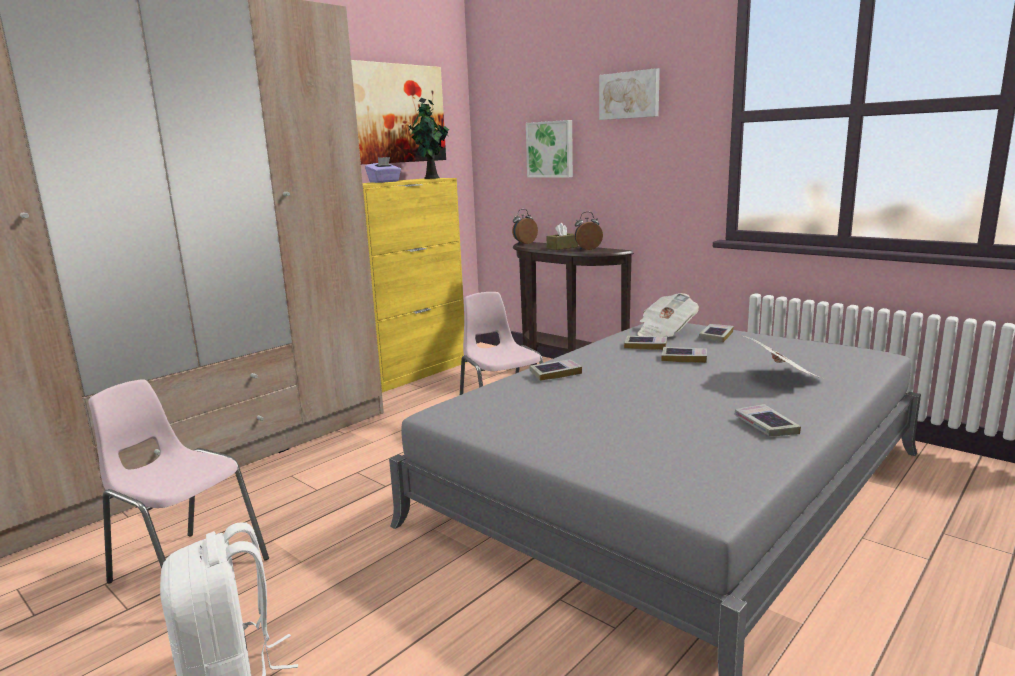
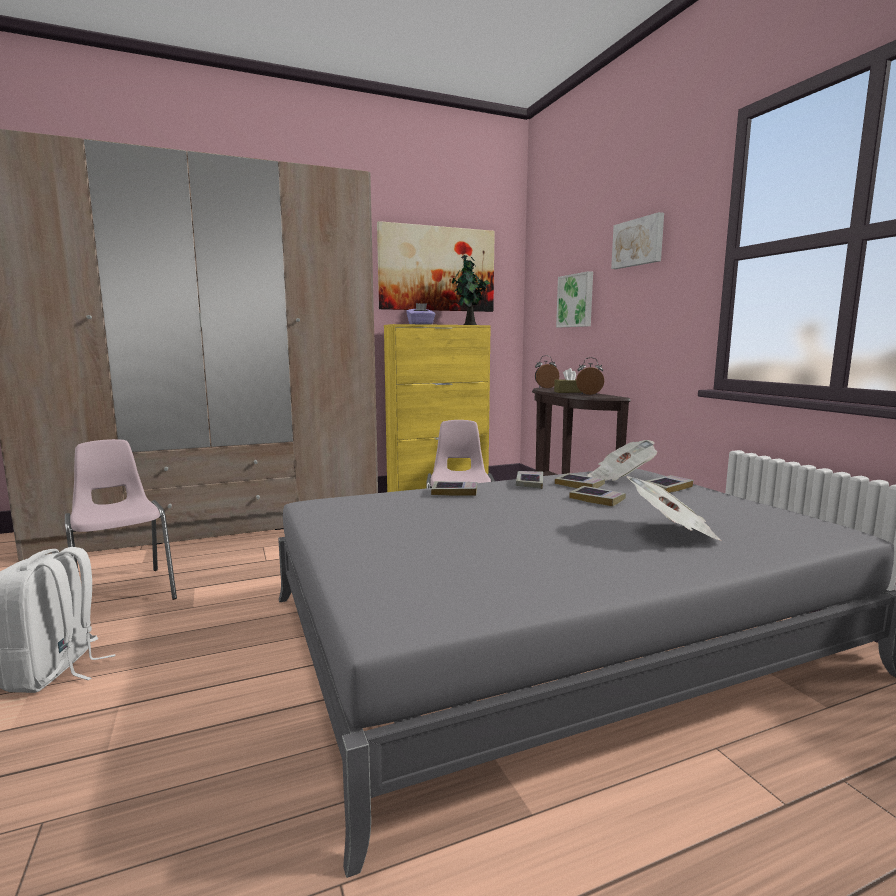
camera: 25 degrees right, 5 degrees down
book [734,404,801,436] -> book moved to [516,471,543,489]

